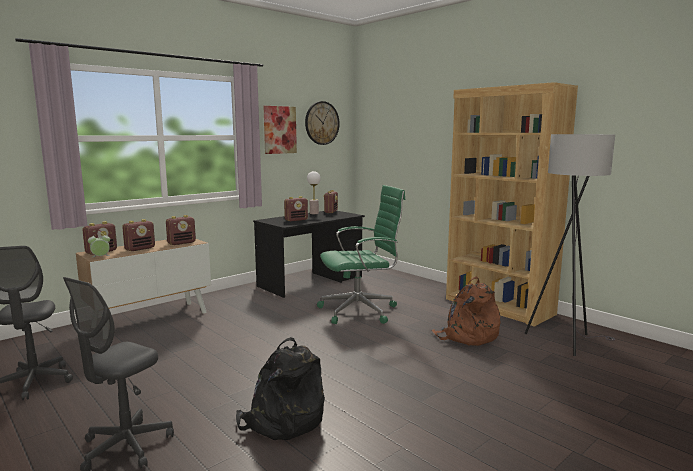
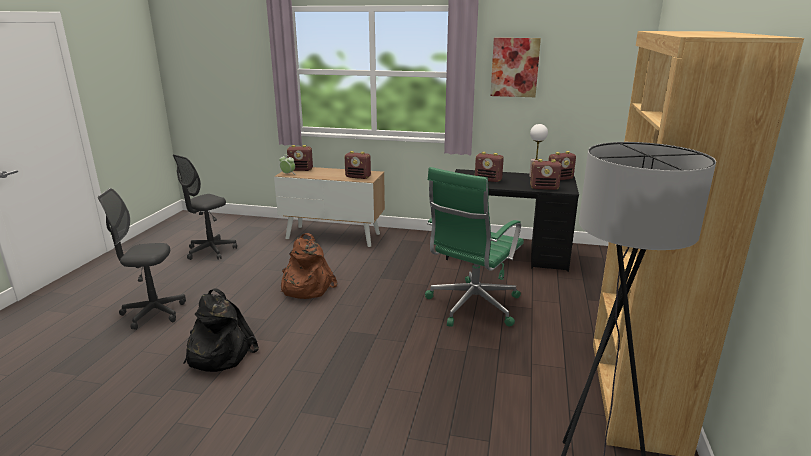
camera: 55 degrees right, 10 degrees up
radio [122,219,155,251] -> radio moved to [530,159,562,190]
wall clock [305,101,339,145] -> none
green office chair [317,185,405,324] -> green office chair turned 90 degrees clockwise [425,167,524,327]
brown backpack [431,277,500,346] -> brown backpack moved to [281,233,337,299]

